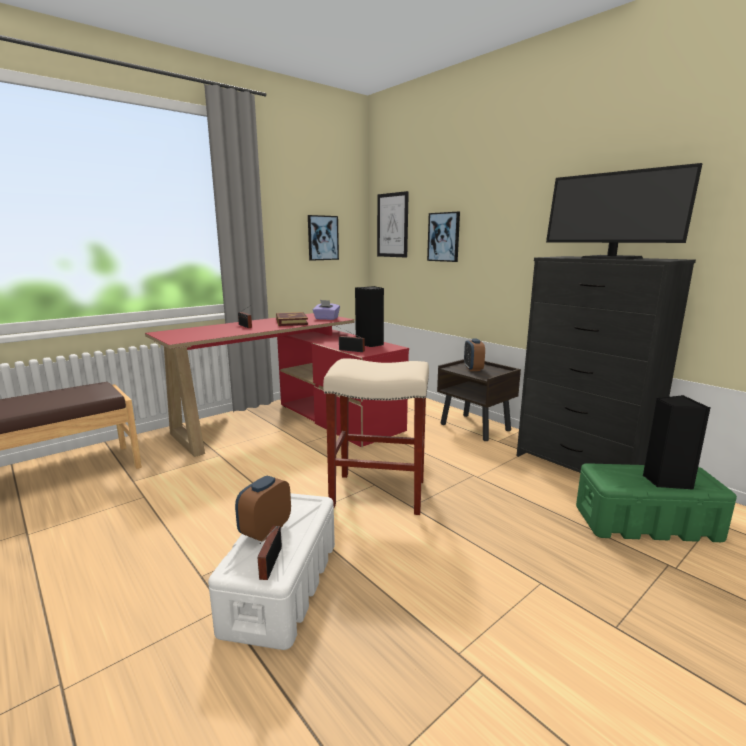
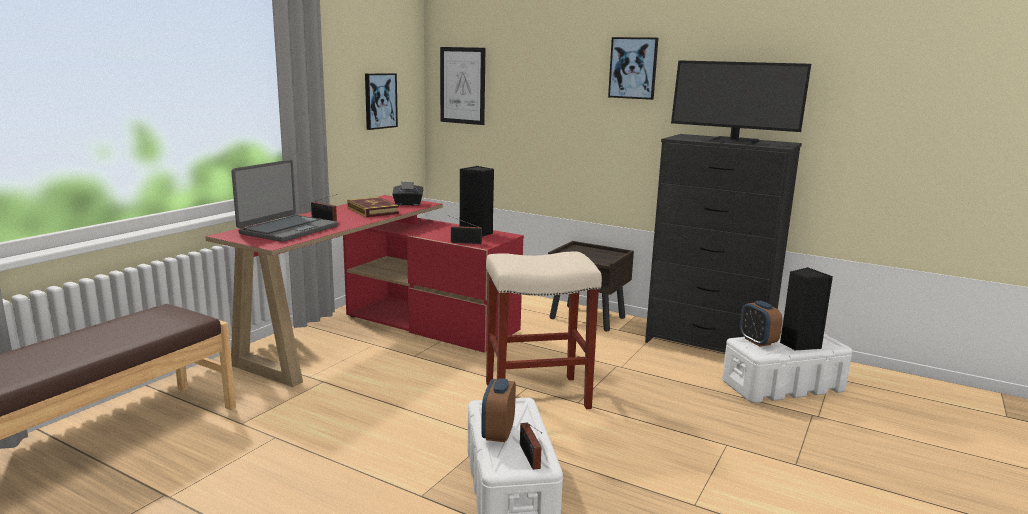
camera: 20 degrees left, 0 degrees up
purple tissue box [313,300,340,320] -> black tissue box [392,182,424,206]
picture [427,212,460,262] -> picture moved to [608,37,658,100]
alarm clock [464,339,485,371] -> alarm clock moved to [740,300,783,347]
green storage box [576,463,737,542] -> white storage box [722,334,852,403]
none -> laptop [231,160,338,242]

